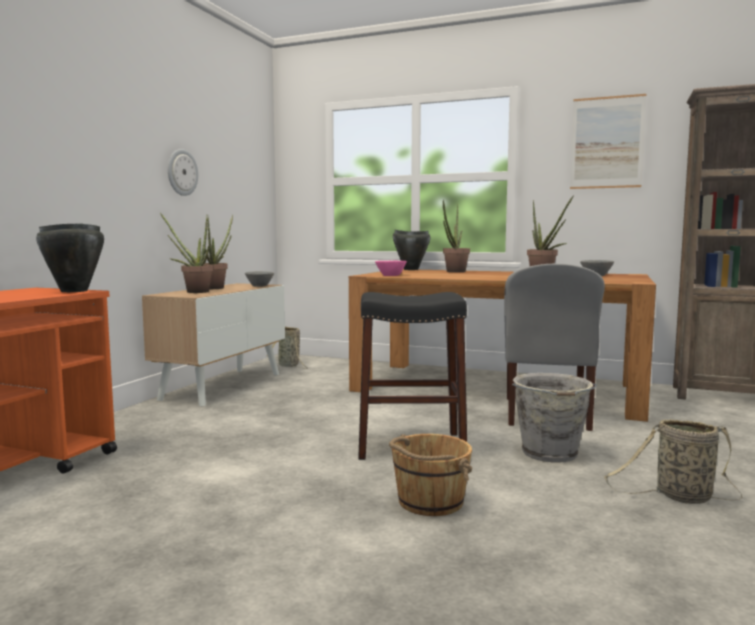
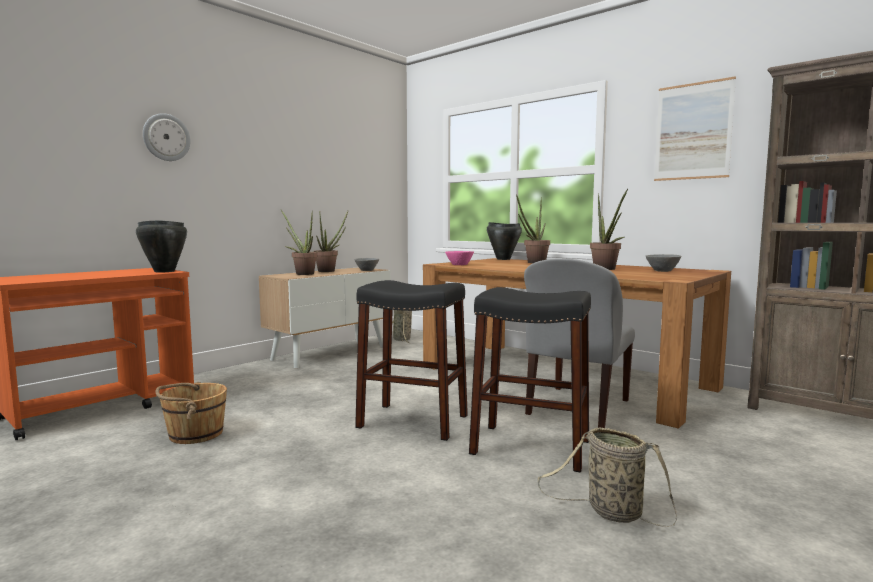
camera: 20 degrees right, 0 degrees up
wall clock [168,149,198,196] -> wall clock moved to [143,113,191,161]
brown bucket [389,434,472,516] -> brown bucket moved to [155,382,227,444]
grey bucket [512,373,597,463] -> black stool [469,287,591,472]

